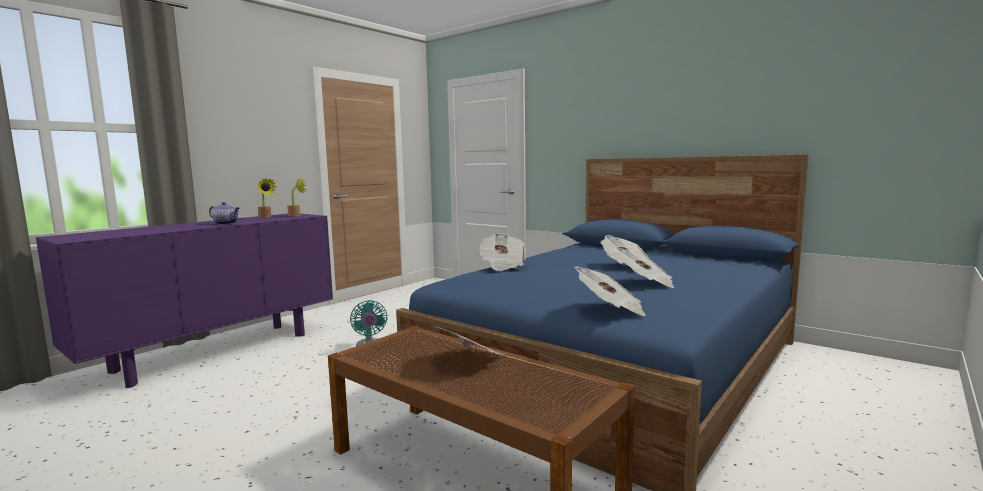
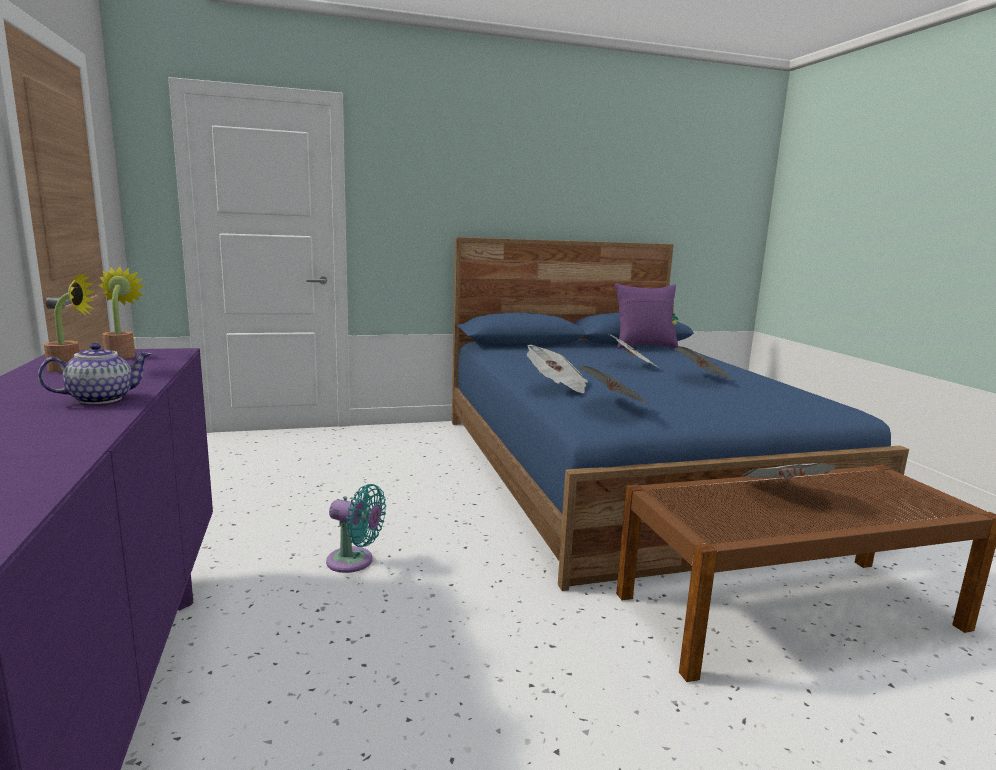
camera: 55 degrees left, 5 degrees up
newspaper [575,266,645,316] -> newspaper moved to [578,366,649,403]
none -> purple pillow [615,283,678,349]

